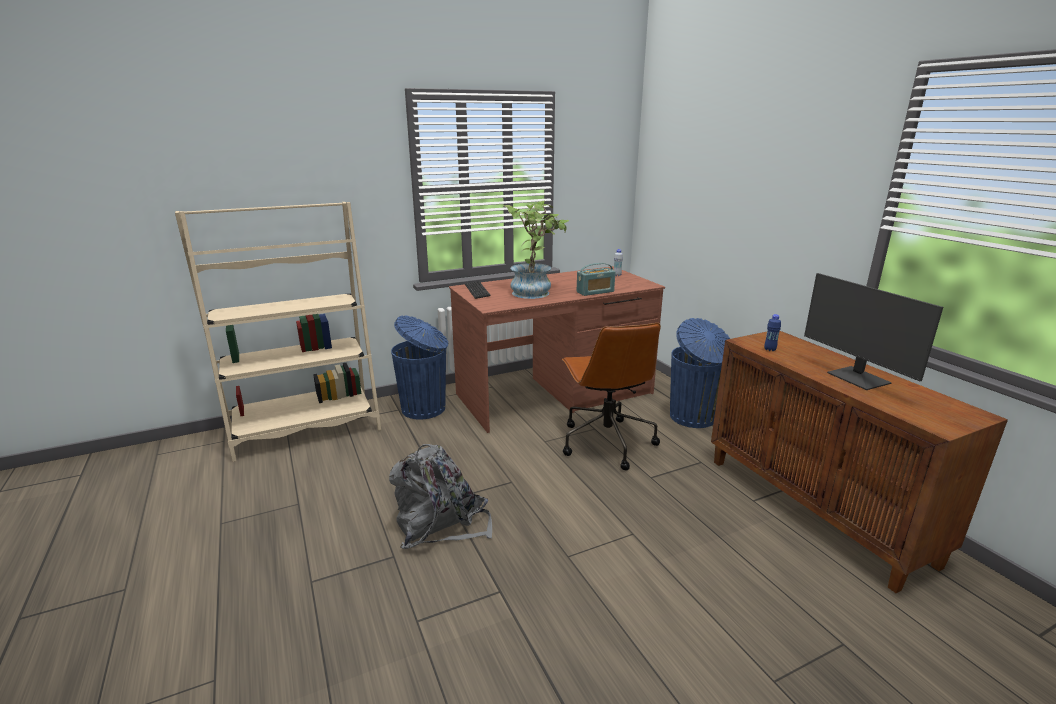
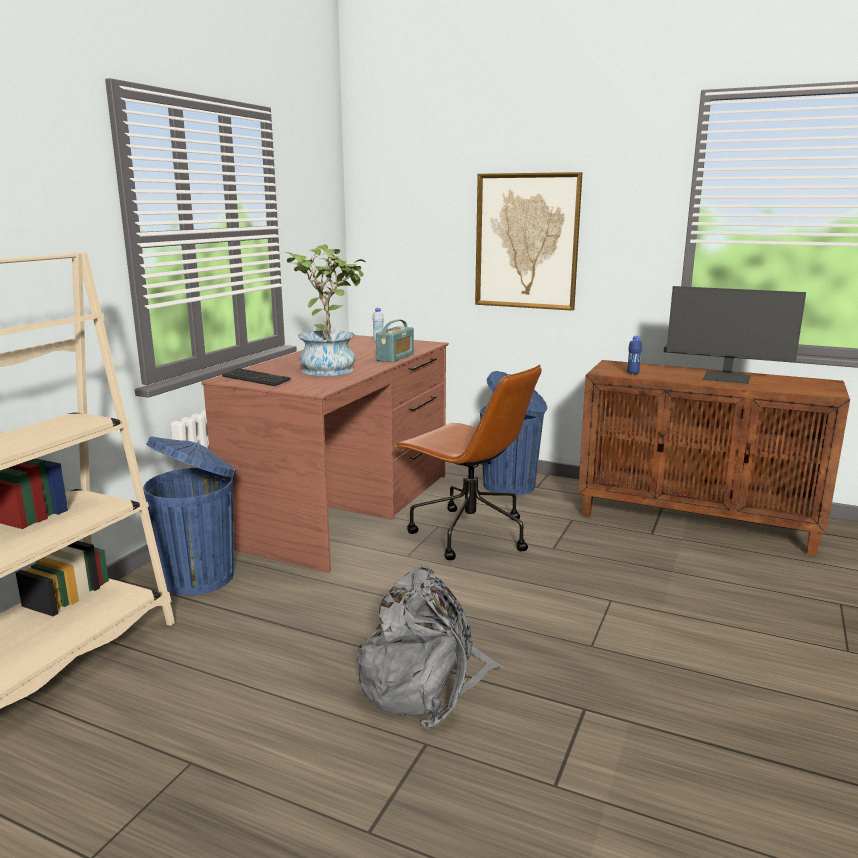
camera: 40 degrees left, 5 degrees down
none -> picture [475,172,582,311]

